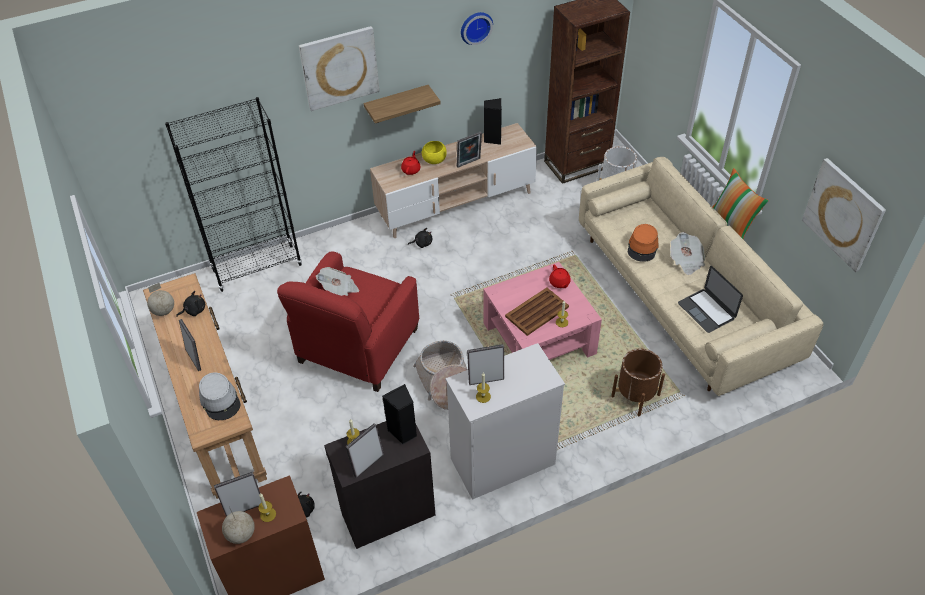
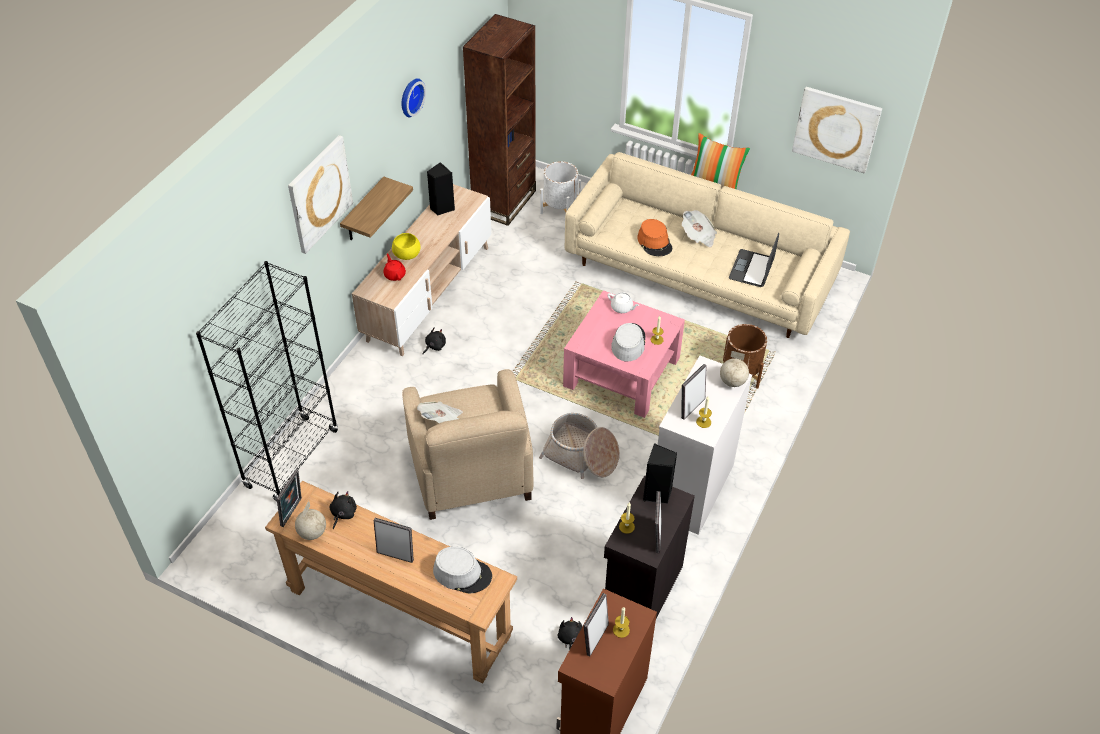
camera: 40 degrees left, 0 degrees up
globe [222,507,255,544] -> globe moved to [720,351,749,387]
red armchair [277,251,419,392] -> beige armchair [402,369,533,520]
picture frame [457,131,482,168] -> picture frame moved to [277,469,302,527]
brown tray [505,287,569,336] -> grey hat [611,323,645,362]
red teapot [549,265,571,288] -> white teapot [608,292,639,313]
laptop [678,266,743,333] -> laptop turned 90 degrees clockwise [729,232,779,287]

